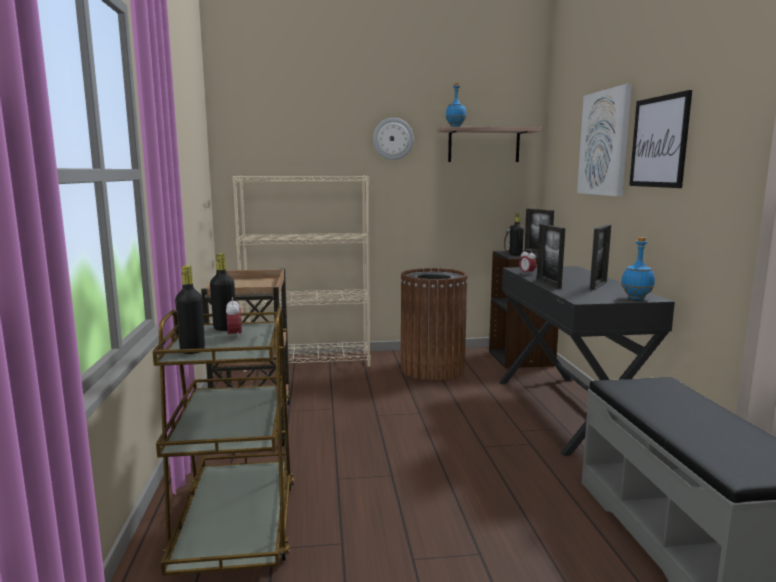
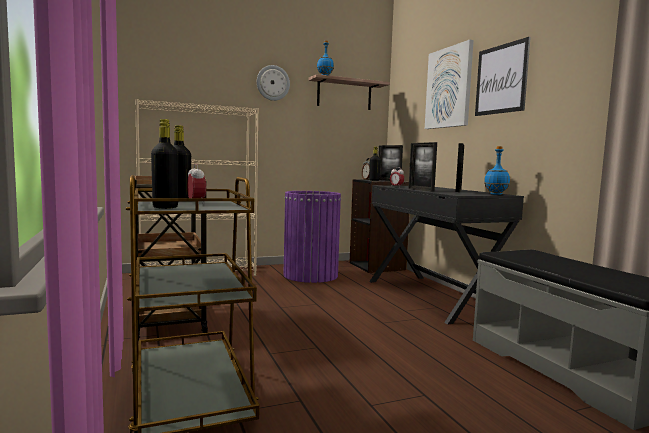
camera: 15 degrees left, 5 degrees down
brown trash can [400,268,468,381] -> purple trash can [283,191,341,283]

